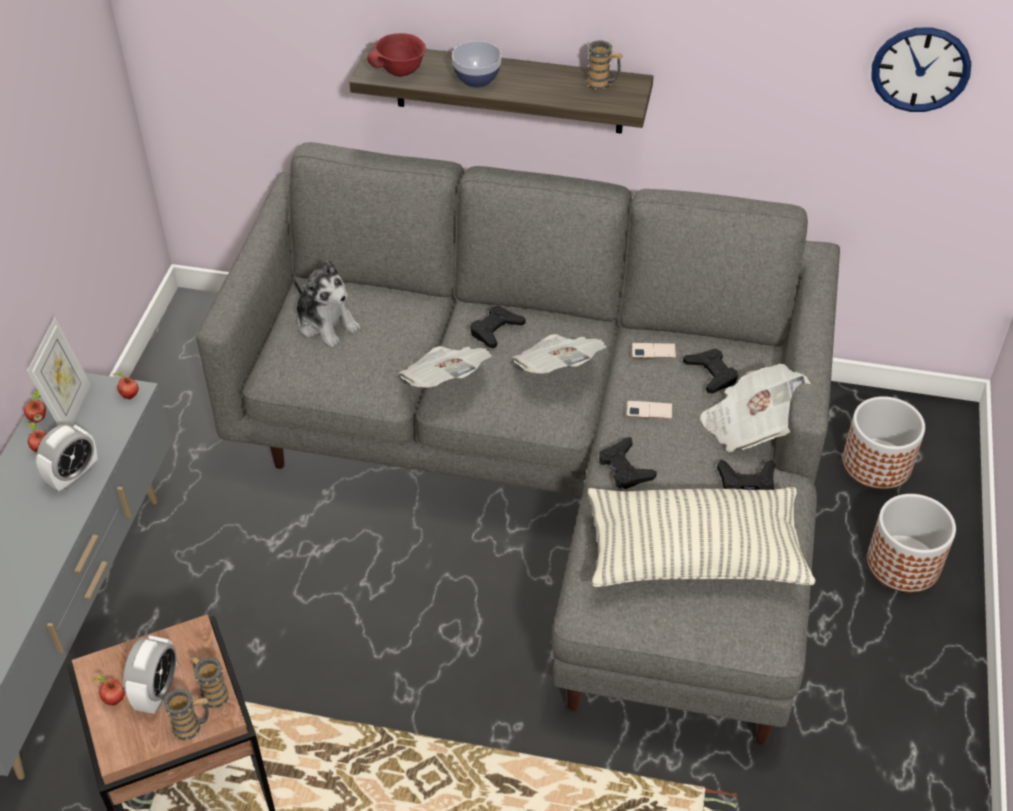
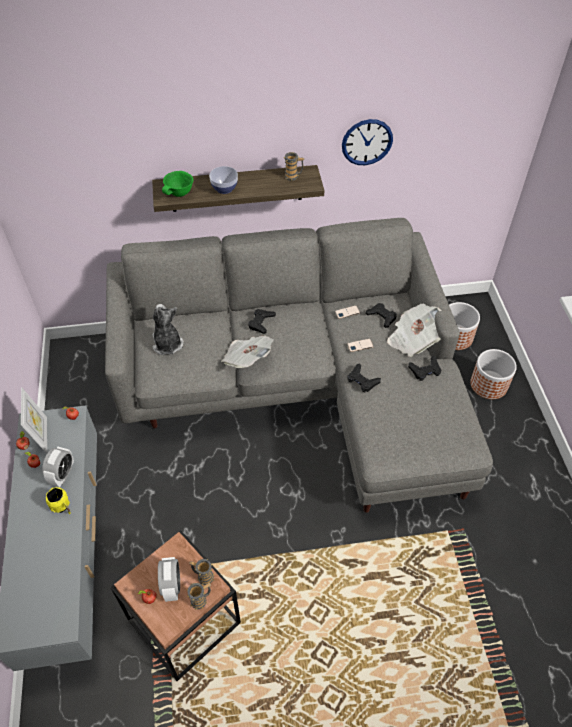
camera: 20 degrees left, 5 degrees up
plush toy [293,260,360,347] -> plush toy turned 135 degrees counterclockwise [153,304,183,355]
red bowl [367,33,426,77] -> green bowl [162,171,193,197]
newspaper [512,334,607,374] -> none
pillow [588,487,816,587] -> none
wall clock [871,27,971,112] -> wall clock moved to [342,119,393,165]
none -> yellow mug [46,487,71,514]

